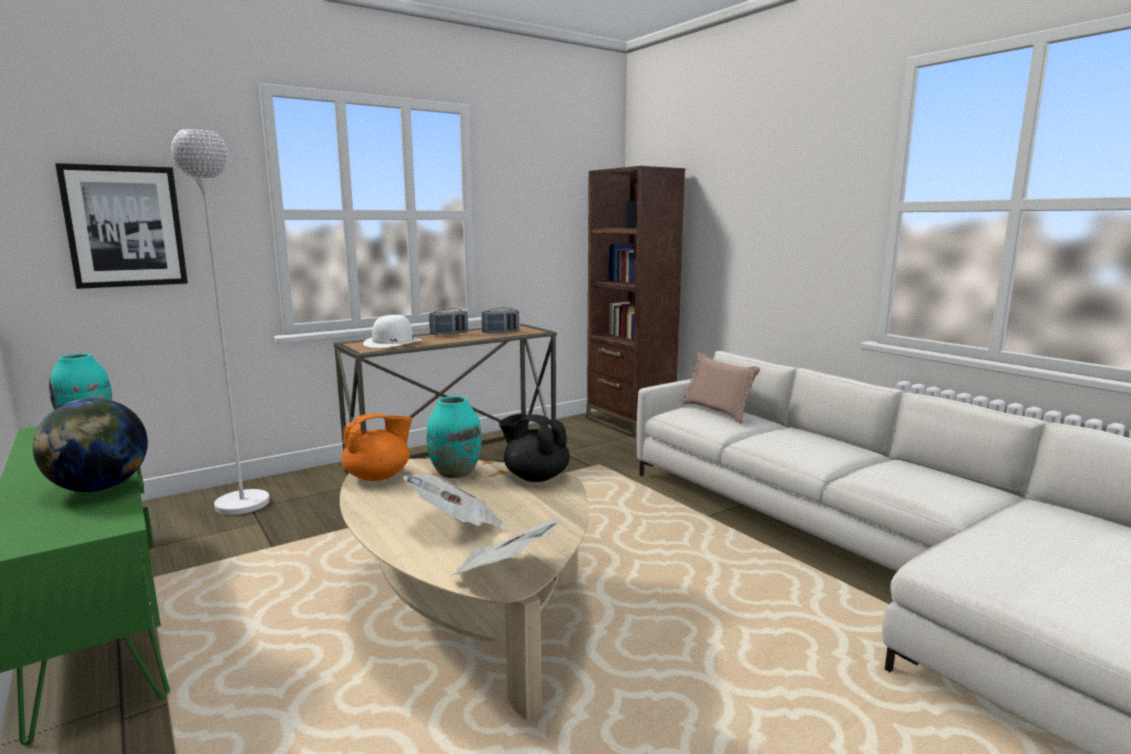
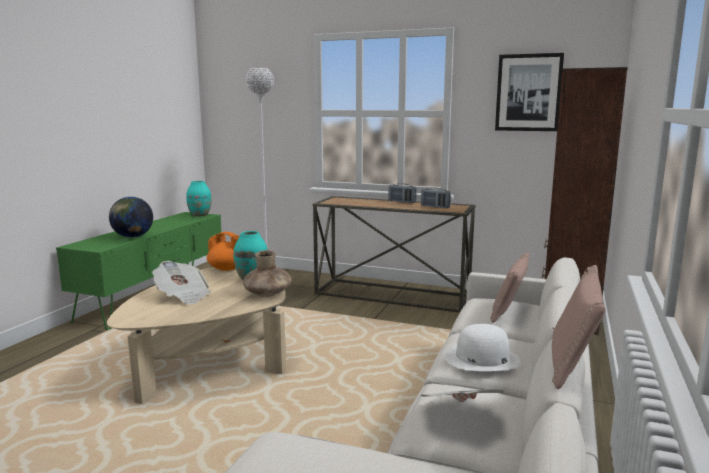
camera: 55 degrees right, 0 degrees up
picture [55,163,188,289] -> picture moved to [495,53,564,131]
white hat [363,315,422,348] -> white hat moved to [445,324,521,371]
newspaper [450,517,559,576] -> newspaper moved to [421,389,504,402]
black teapot [499,414,570,482] -> brown vase [243,250,292,297]
none -> beige pillow [552,265,606,389]

